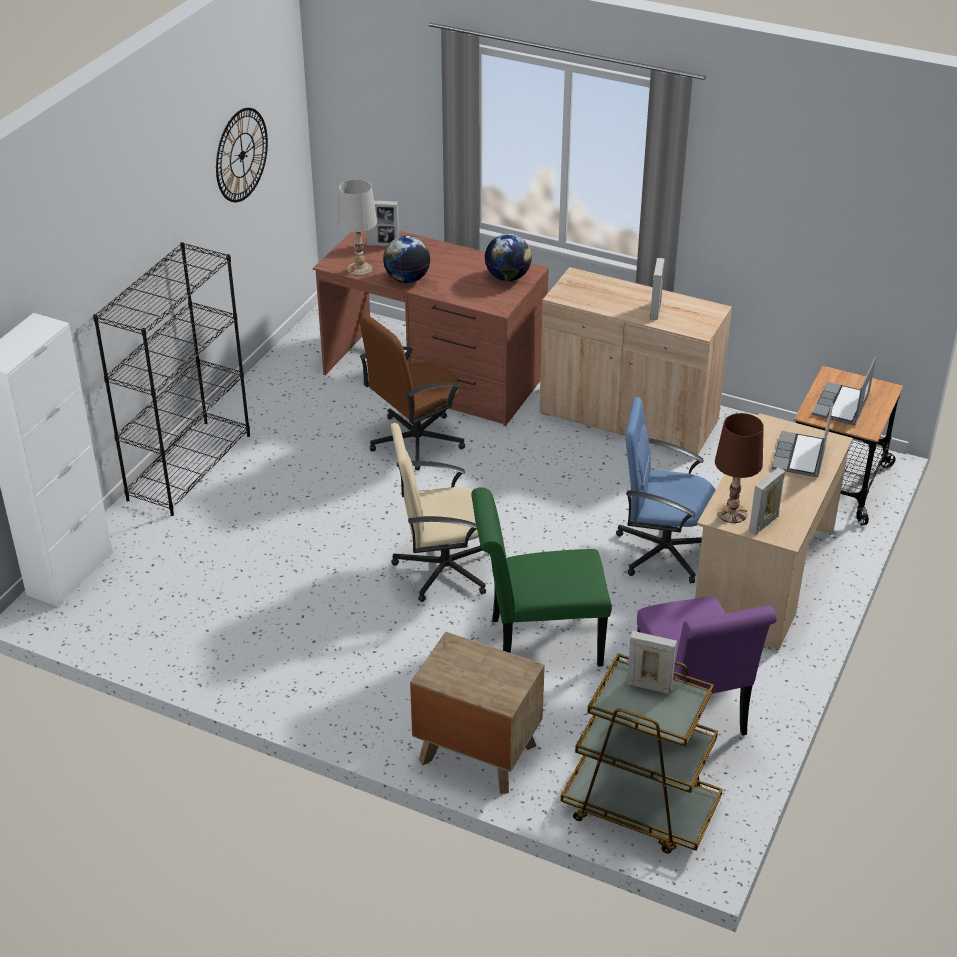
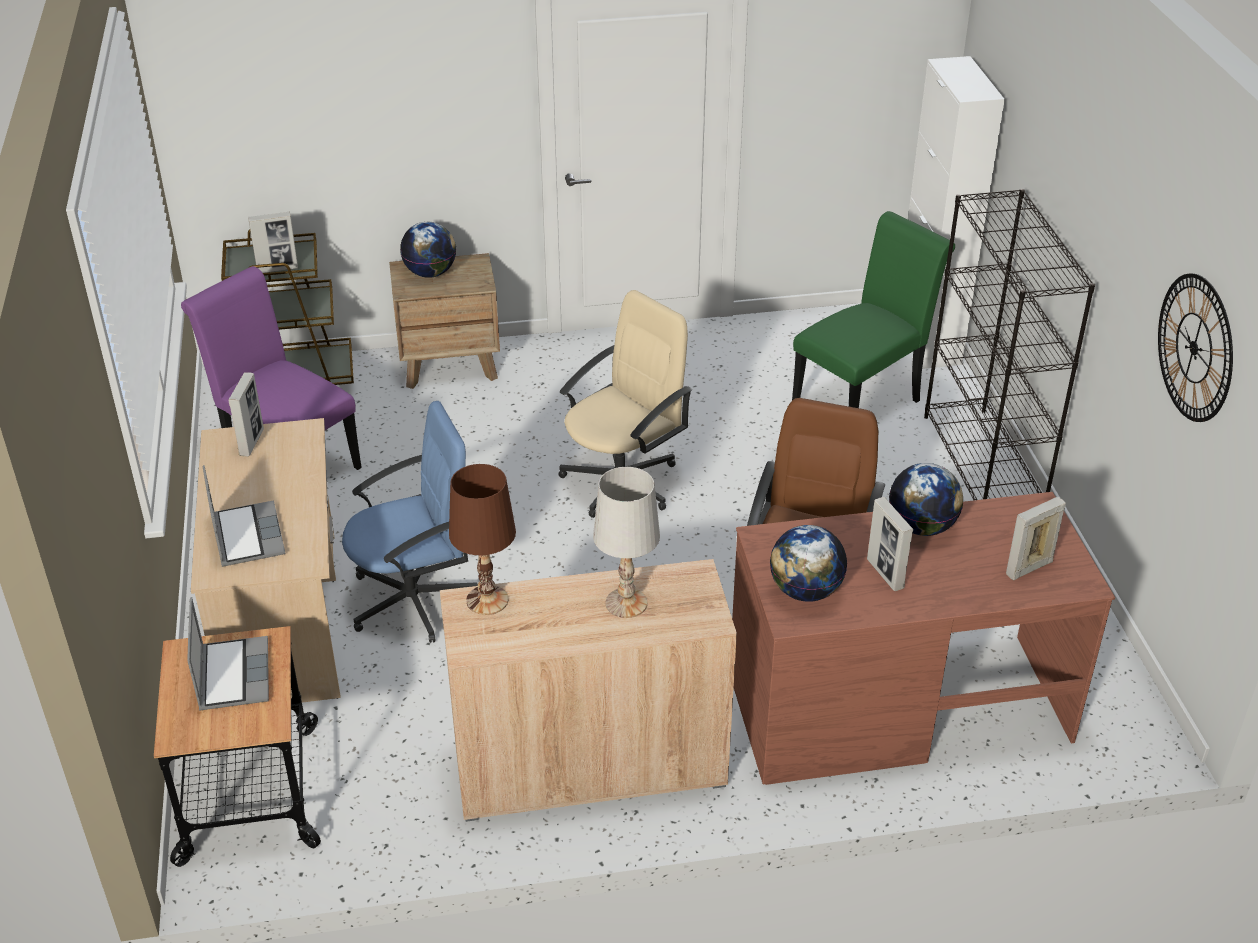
camera: 145 degrees right, 0 degrees up
white table lamp [337,179,377,276] -> white table lamp moved to [593,467,660,618]
green chair [471,488,612,667] -> green chair moved to [792,211,955,408]
picture frame [650,258,665,320] -> picture frame moved to [867,497,913,591]
brown table lamp [715,413,764,523] -> brown table lamp moved to [449,464,516,615]
none -> globe [400,222,456,278]

